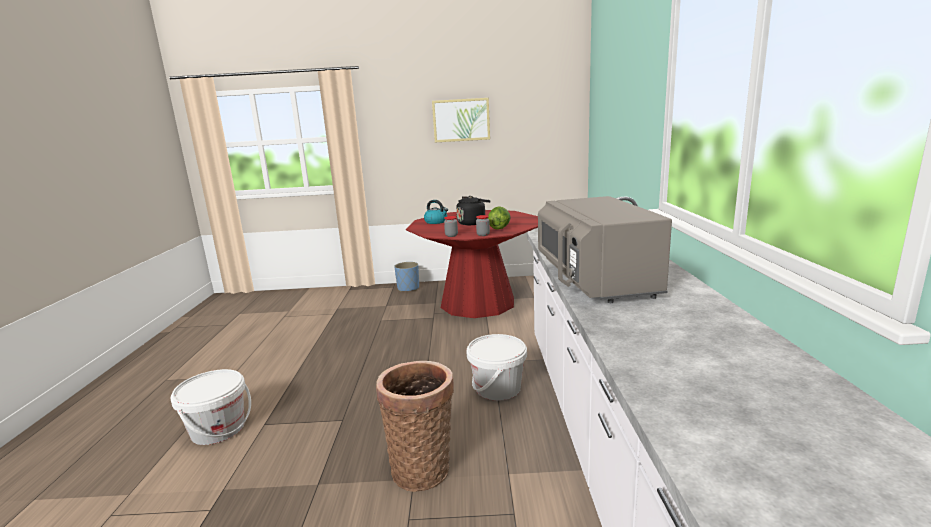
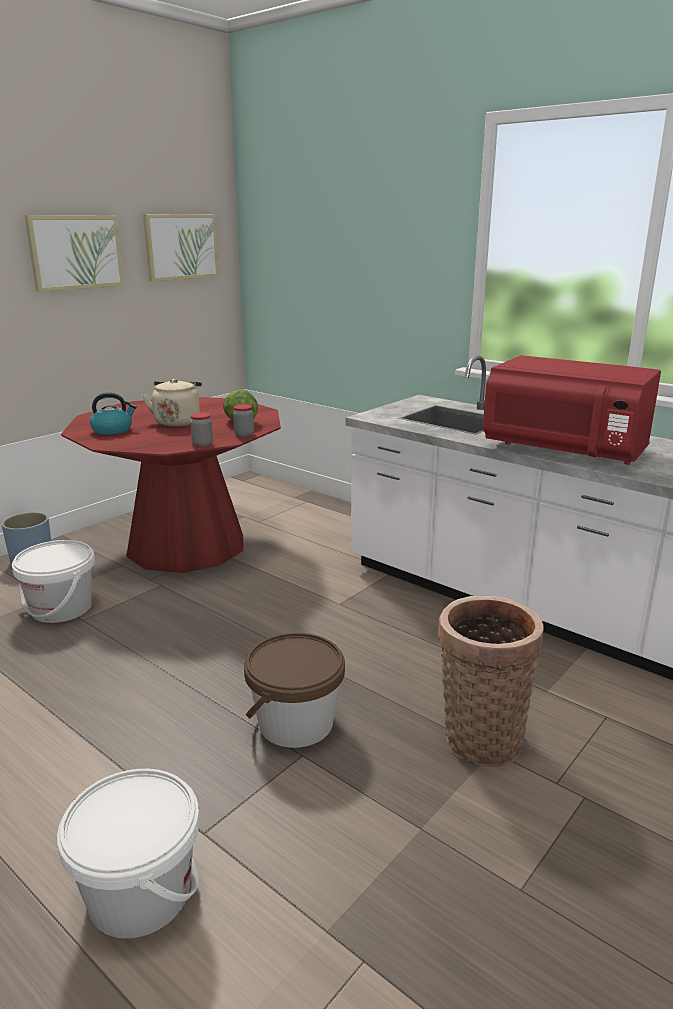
camera: 50 degrees left, 5 degrees up
black kettle [456,196,490,225] -> beige kettle [142,379,202,427]
white bucket [466,334,527,401] -> white bucket moved to [12,540,95,623]
grey microwave [538,196,672,303] -> red microwave [483,355,661,465]
none -> picture [143,214,219,282]
none -> brown bucket [244,633,345,748]

